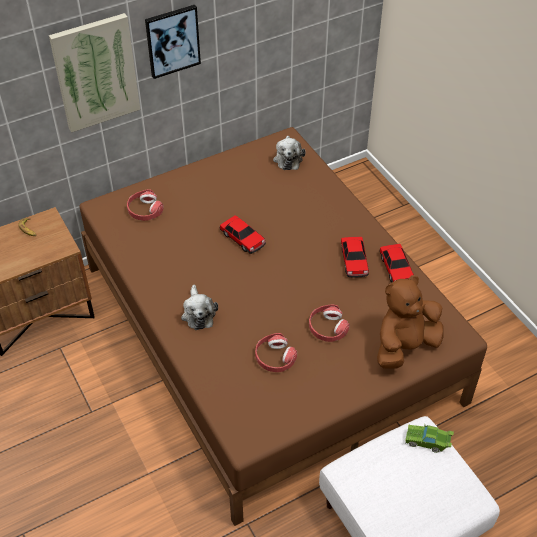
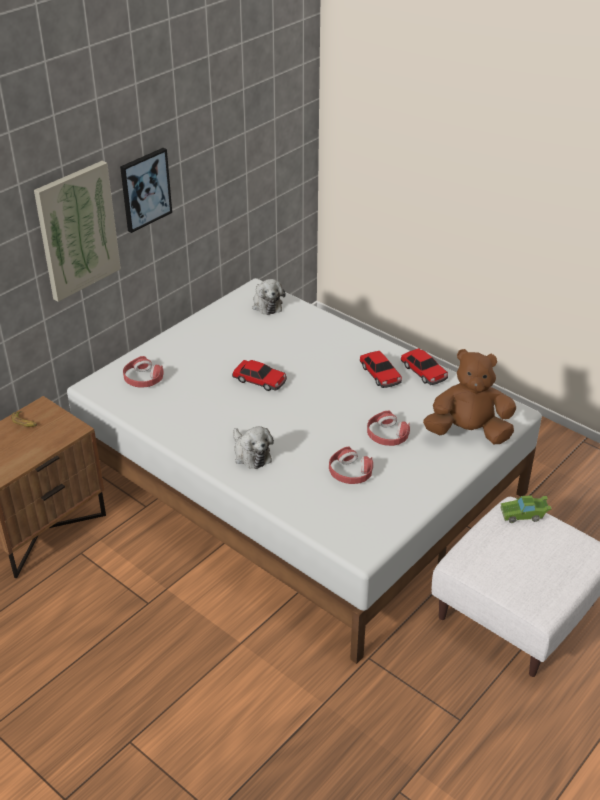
camera: 20 degrees left, 10 degrees down
brown bed [80,127,487,526] -> white bed [67,278,542,664]
brown plush toy [377,275,443,369] -> brown plush toy turned 60 degrees clockwise [423,349,516,444]

